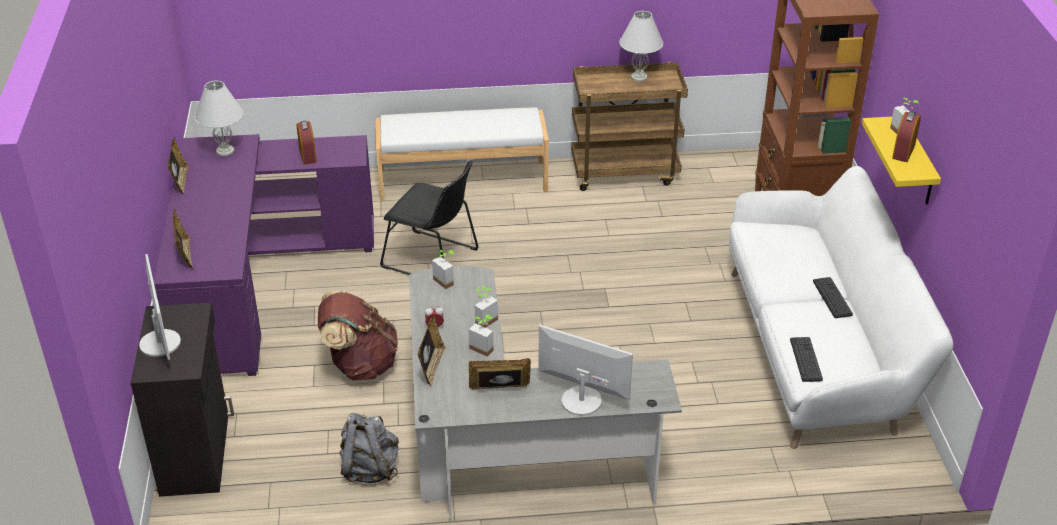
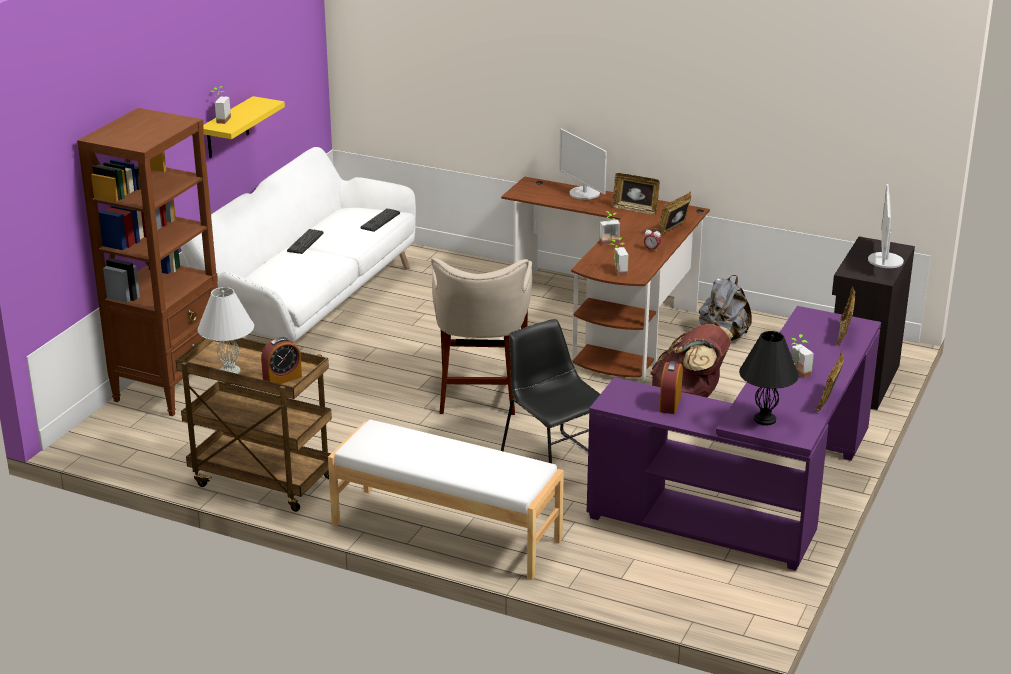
camera: 150 degrees left, 10 degrees down
white table lamp [195,81,243,156] -> black table lamp [739,331,799,425]
grey desk [409,266,682,520] -> brown desk [501,176,710,382]
potted plant [469,315,494,357] -> potted plant moved to [791,334,814,378]
alarm clock [892,111,921,162] -> alarm clock moved to [261,337,302,384]
none -> beige stool [431,257,532,415]

